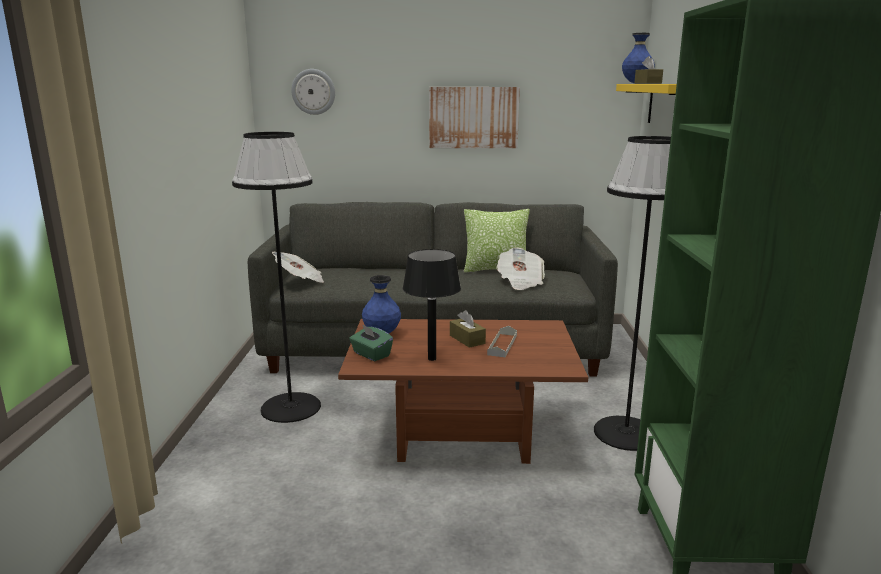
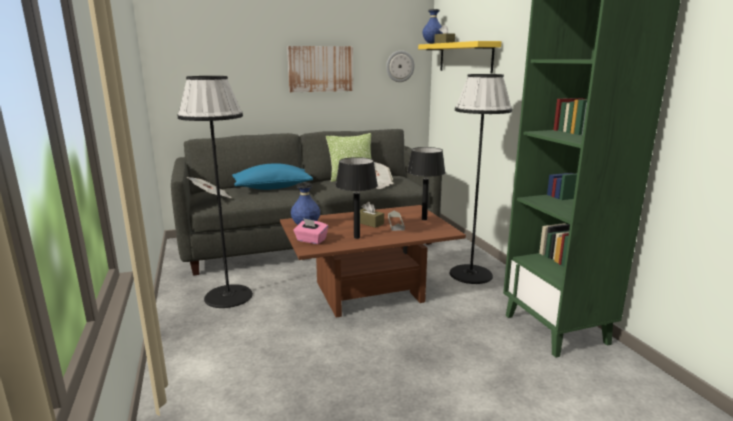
camera: 20 degrees left, 0 degrees up
wall clock [291,69,335,115] -> wall clock moved to [386,50,415,82]
green tissue box [349,324,393,361] -> pink tissue box [294,218,328,244]
none -> blue pillow [232,163,313,190]
none -> black table lamp [407,147,445,220]

